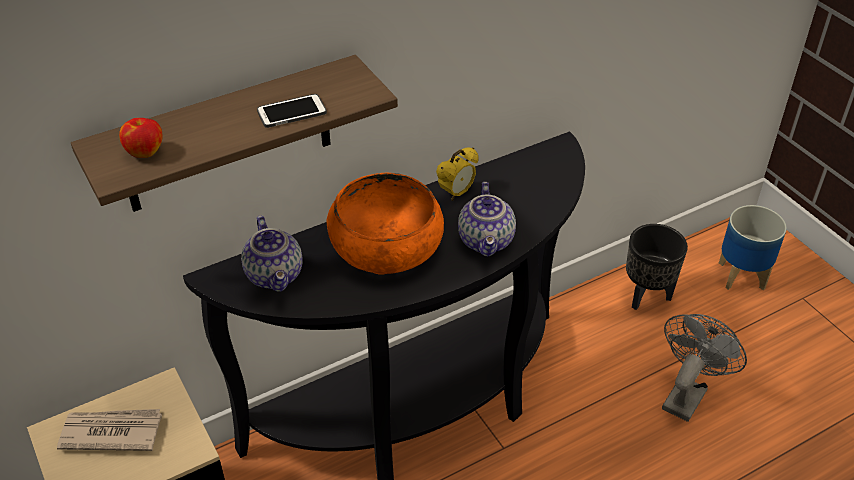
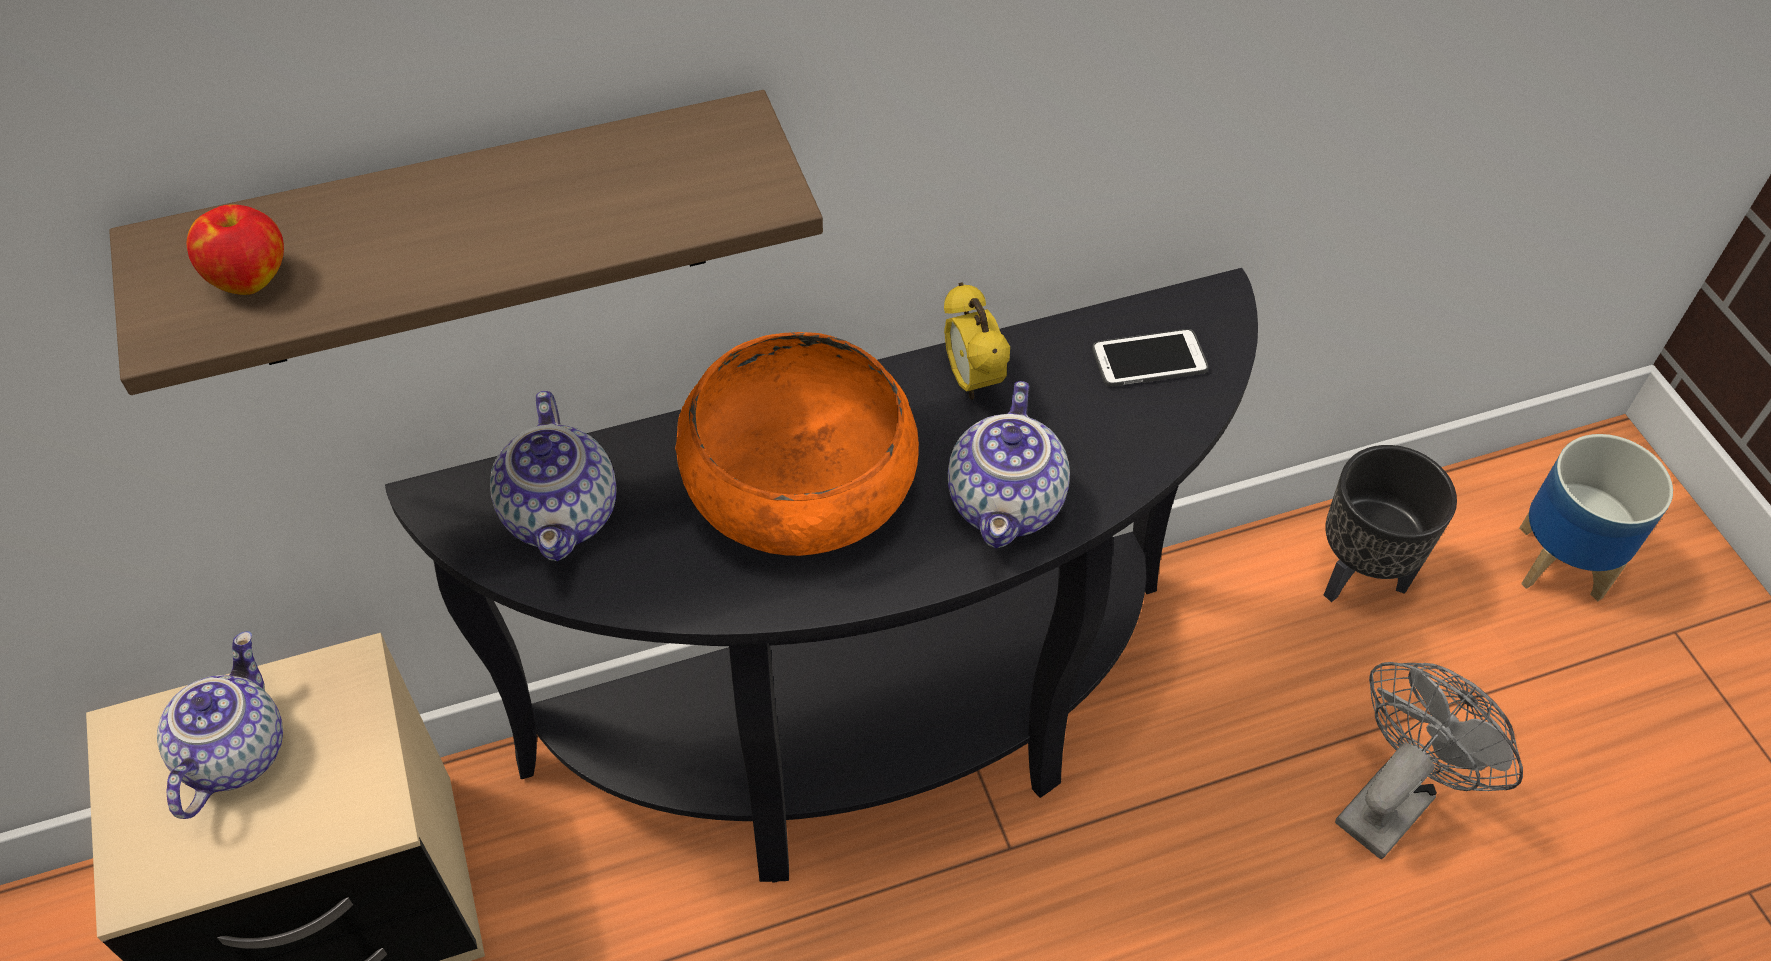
camera: 10 degrees right, 10 degrees up
newspaper [57,409,162,451] -> teapot [157,631,283,819]
phone [257,94,327,128] -> phone moved to [1092,329,1208,387]
alarm clock [436,147,479,201] -> alarm clock turned 105 degrees clockwise [944,283,1010,400]

